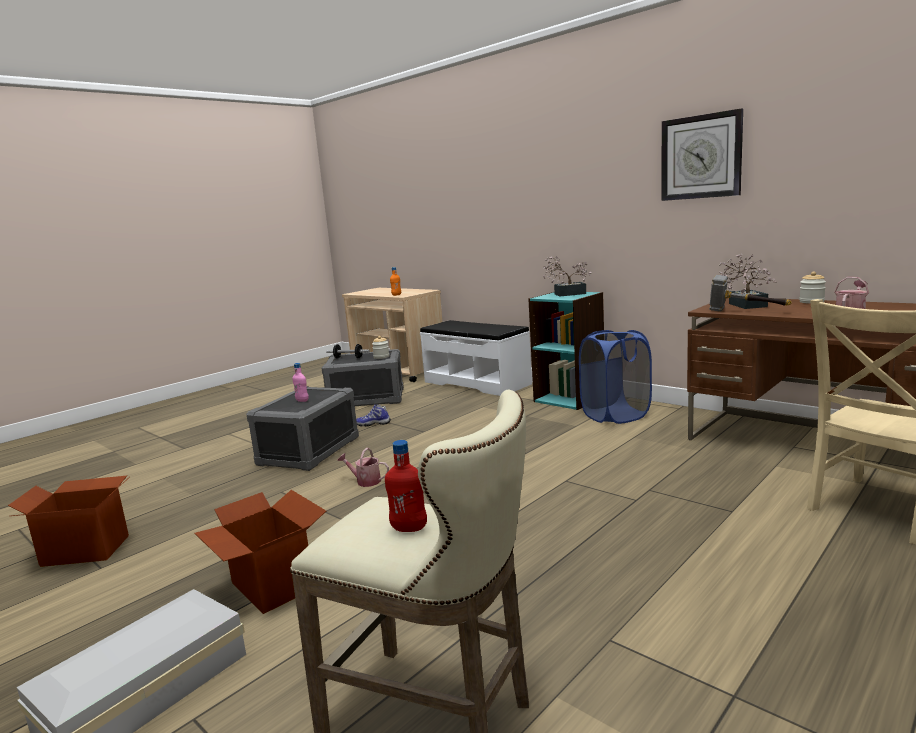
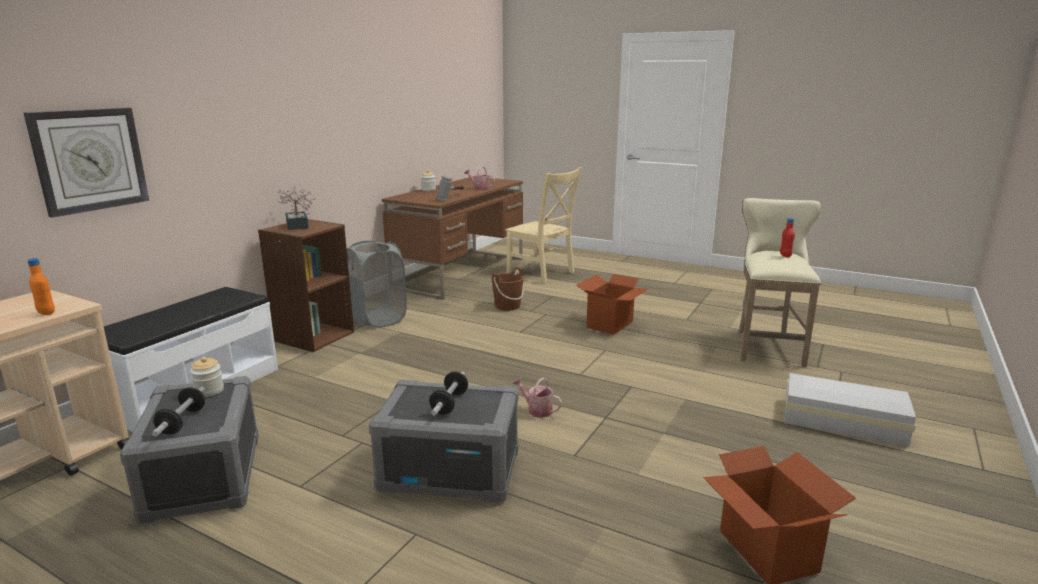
camera: 105 degrees left, 5 degrees up
cardboard box [194,490,326,614] -> cardboard box moved to [576,274,648,335]
pink bottle [292,363,309,402] -> dumbbell [429,371,468,416]
watering can [337,448,389,487] -> watering can turned 120 degrees clockwise [512,377,562,418]
shoe [356,404,391,426] -> none
turquoise bookcase [528,292,604,410] -> brown bookcase [258,219,354,352]
blue laundry basket [579,330,652,424] -> grey laundry basket [347,241,407,328]
wall clock [662,108,743,201] -> wall clock moved to [24,108,149,218]
potted plant [719,254,776,309] -> none
none -> brown bucket [491,267,524,311]

